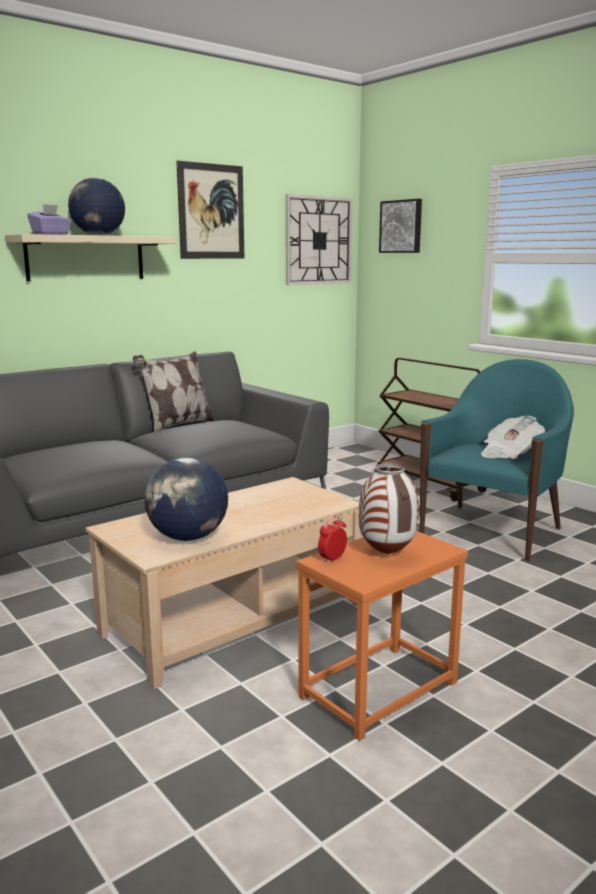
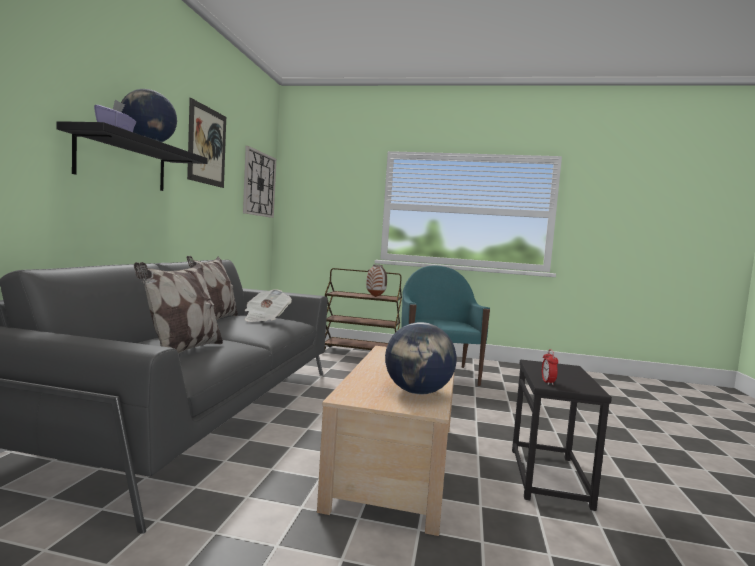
camera: 40 degrees left, 10 degrees down
beige shelf [5,234,176,281] -> black shelf [56,121,208,191]
orange side table [296,531,468,741] -> black side table [512,359,612,511]
vase [359,463,419,554] -> vase moved to [366,265,387,297]
picture [379,199,422,253] -> none
newspaper [481,416,545,459] -> newspaper moved to [244,289,292,322]
none -> pillow [134,262,223,354]

